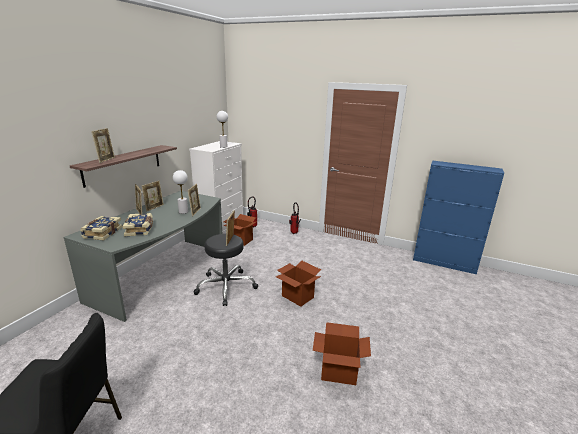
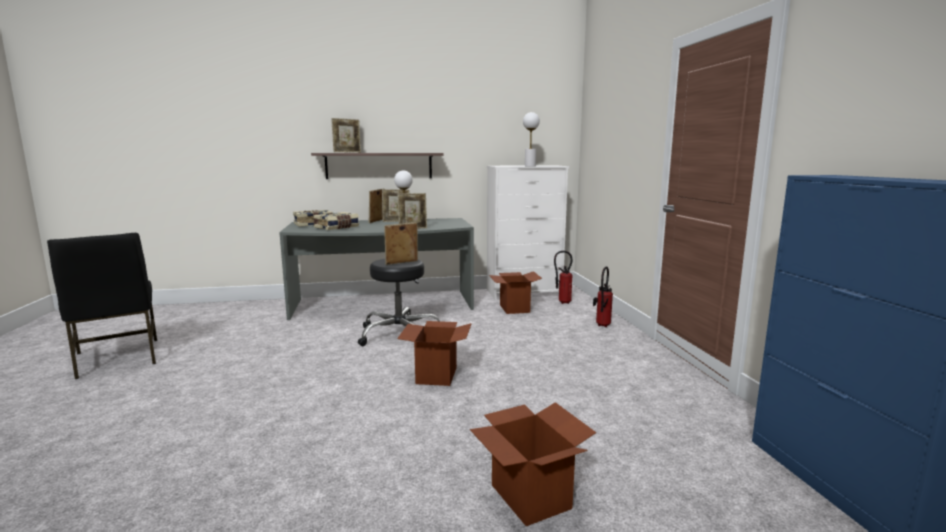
camera: 55 degrees right, 10 degrees down
cardboard box [313,322,371,385] -> cardboard box moved to [470,402,596,526]

